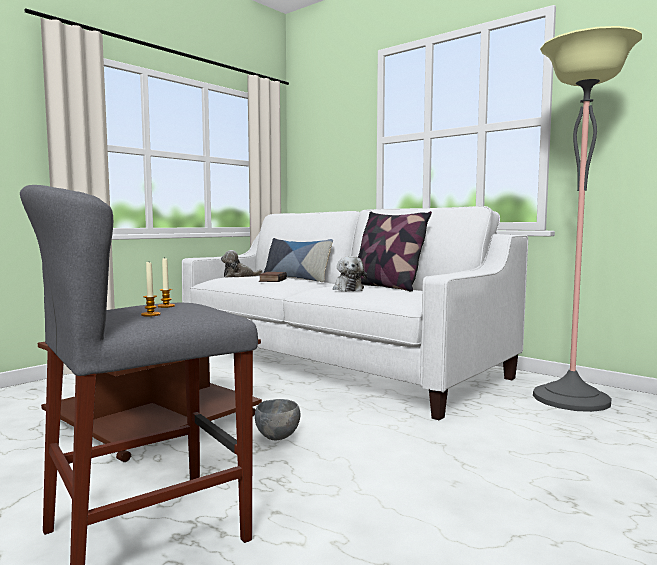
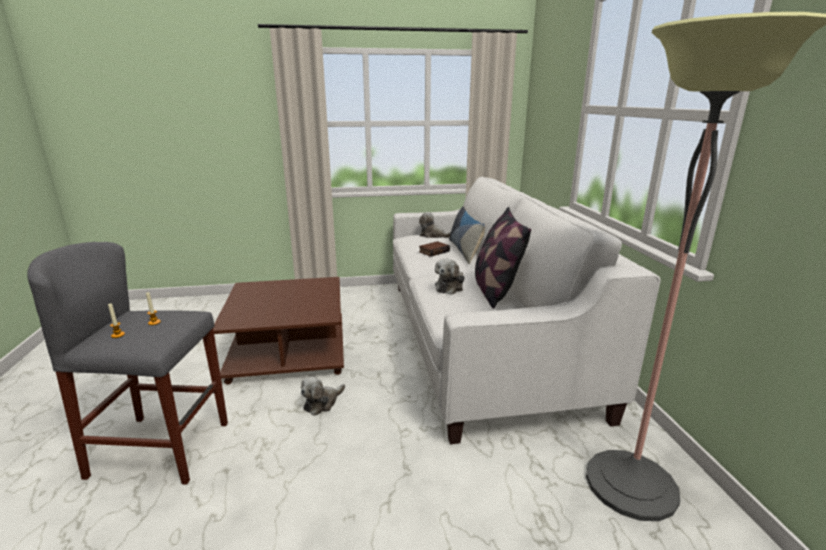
camera: 40 degrees right, 15 degrees up
grey bowl [255,399,300,440] -> plush toy [301,377,345,416]

